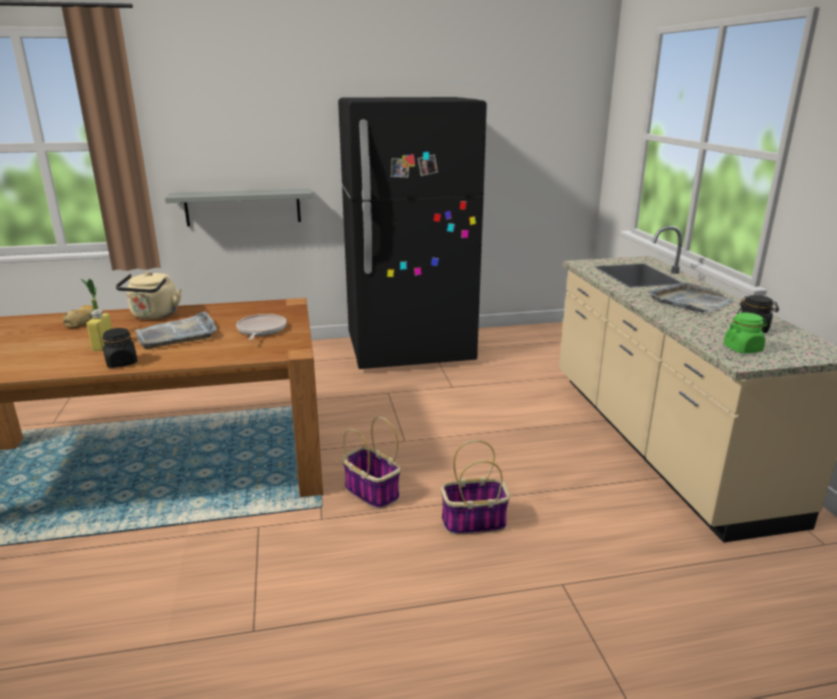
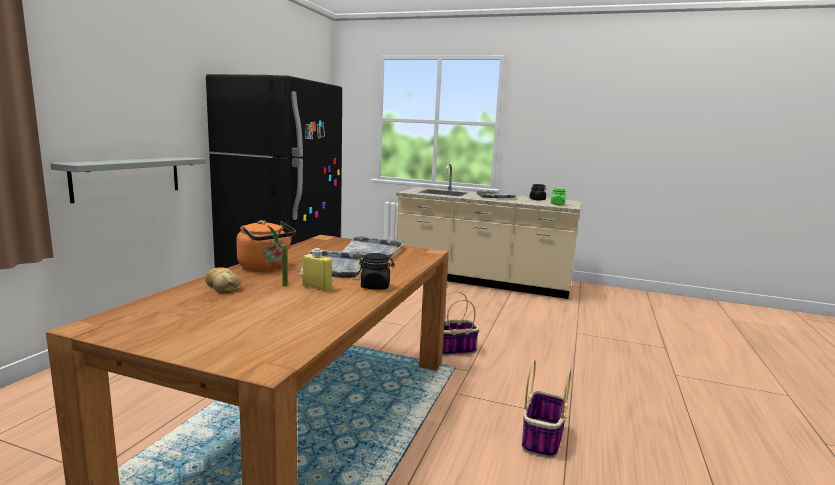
camera: 60 degrees left, 10 degrees down
beige kettle [116,272,182,320] -> orange kettle [236,220,296,271]
frying pan [236,314,287,340] -> grey tray [342,236,405,259]
basket [441,440,510,535] -> basket moved to [521,360,571,458]

